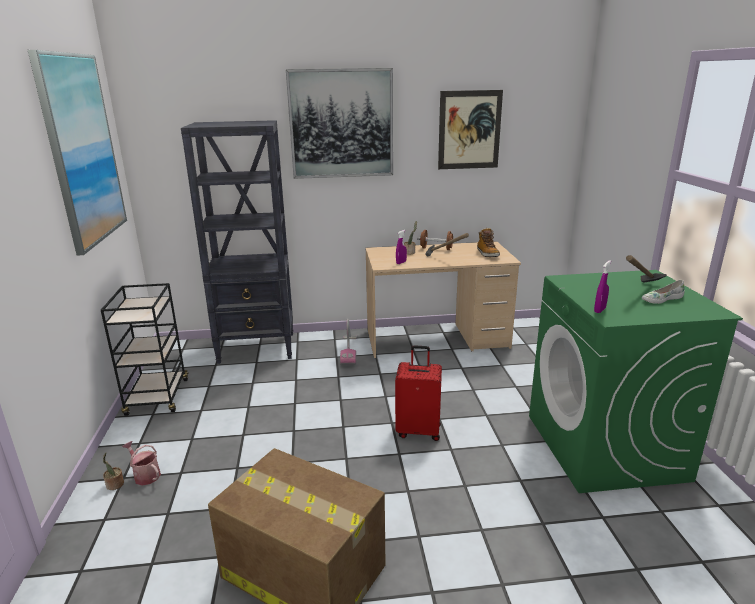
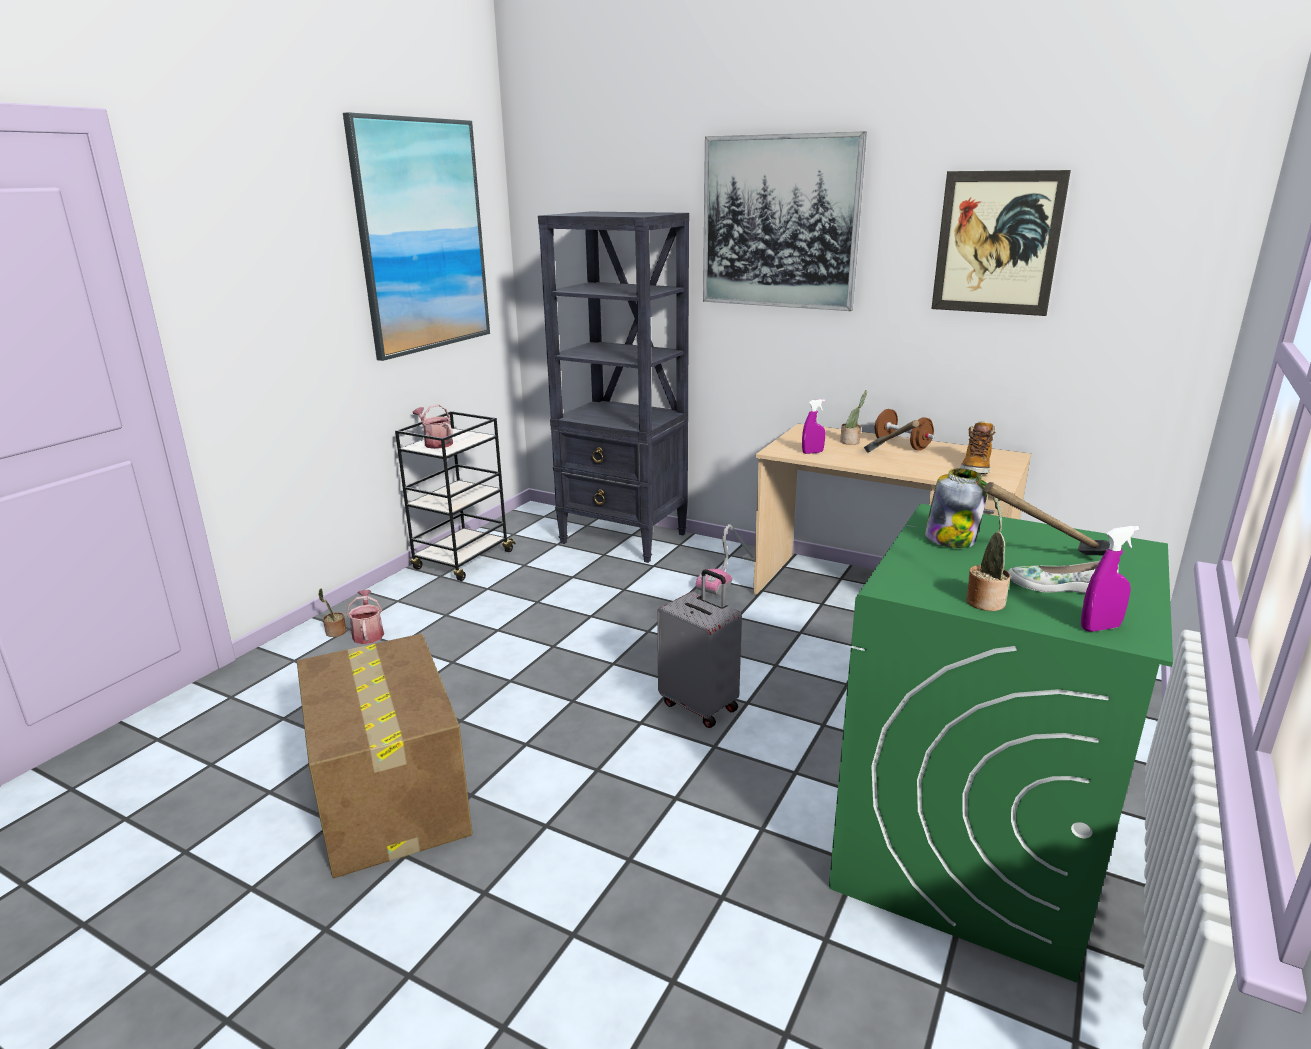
camera: 35 degrees right, 0 degrees up
red suitcase [395,345,442,441] -> grey suitcase [657,569,742,728]
purple spray bottle [594,260,611,313] -> purple spray bottle moved to [1081,526,1139,632]
none -> watering can [413,404,453,449]
none -> jar [925,469,987,548]
none -> potted plant [966,496,1011,611]

